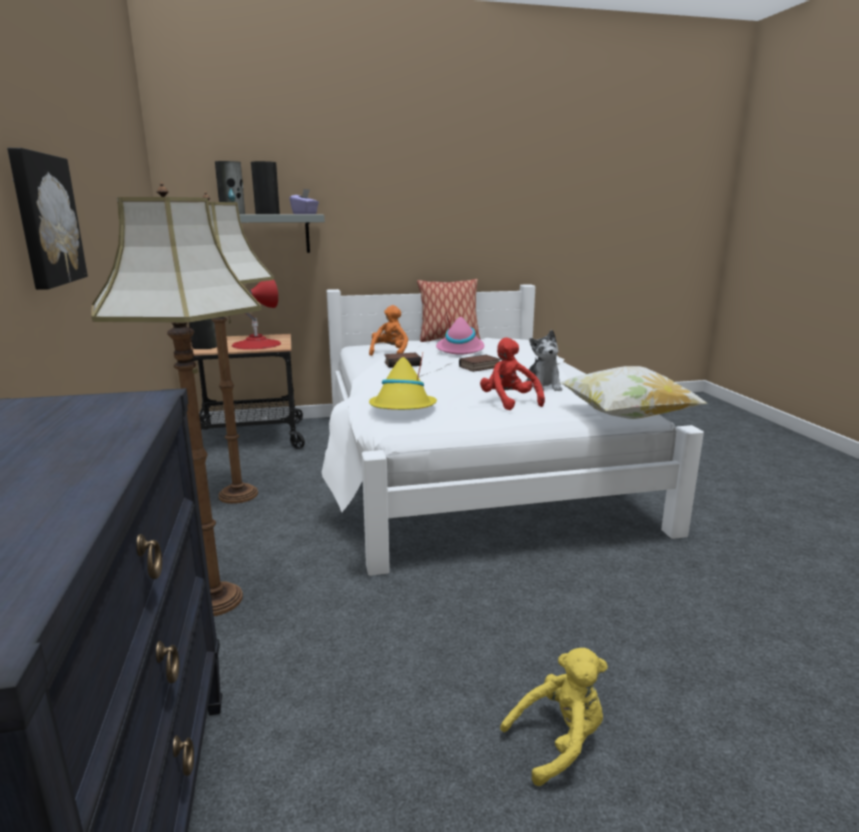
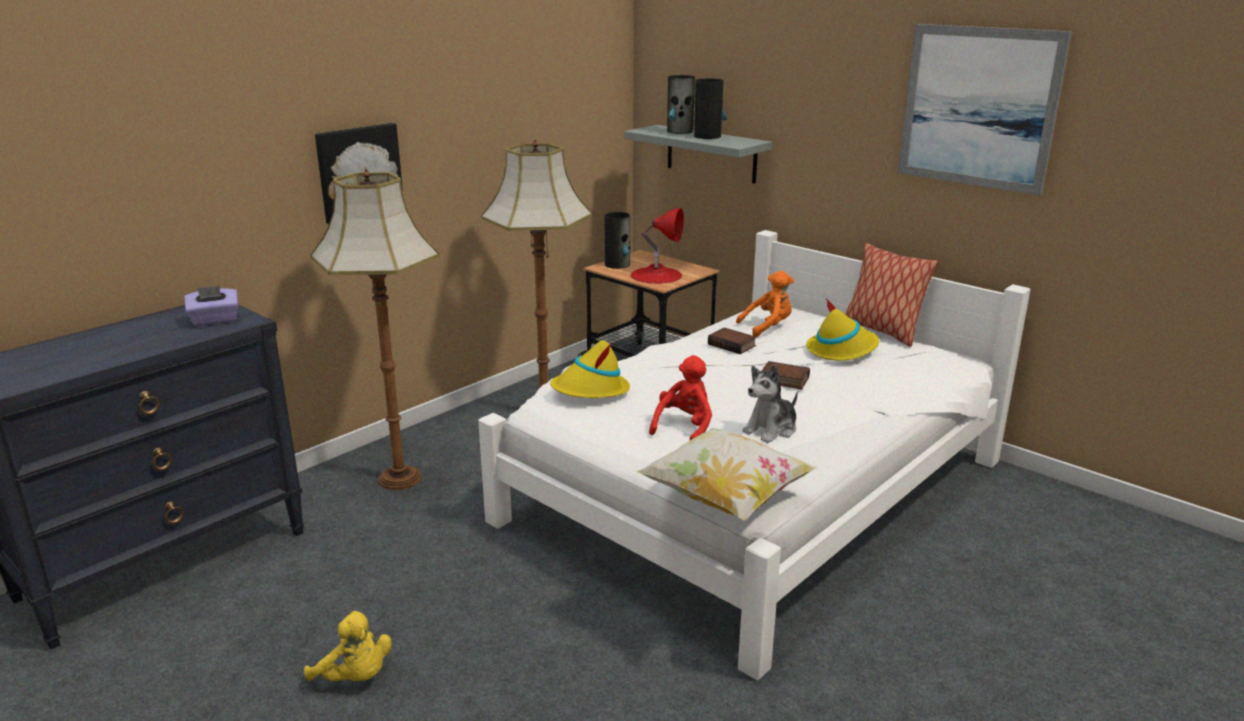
camera: 55 degrees right, 5 degrees up
purple tissue box [289,189,319,214] -> purple tissue box moved to [184,286,238,326]
pink hat [436,312,484,355] -> yellow hat [806,298,879,361]
none -> picture [898,24,1072,195]

